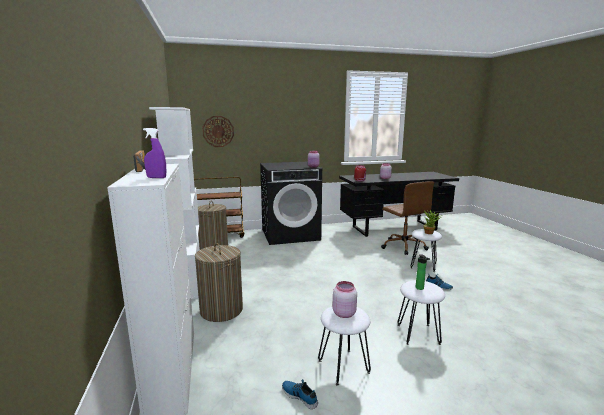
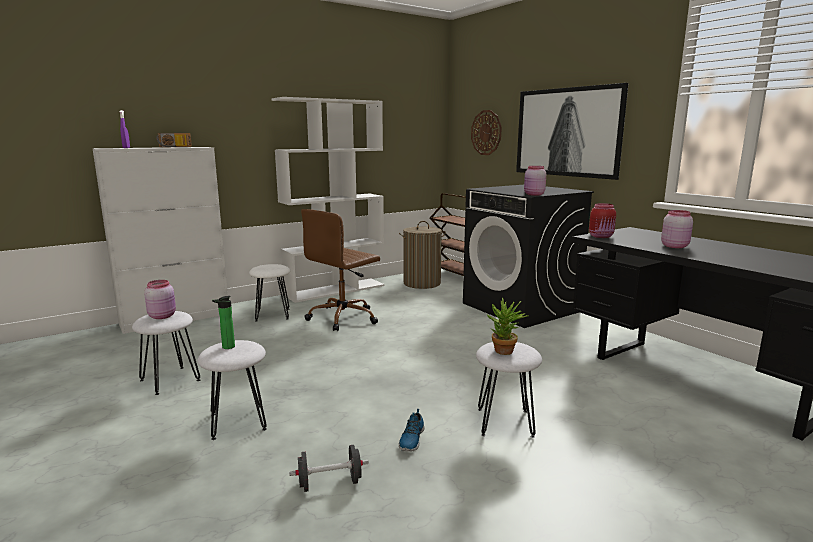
camera: 70 degrees right, 0 degrees up
laundry basket [195,243,243,322] -> white stool [249,264,290,321]
shoe [282,379,318,409] -> none
brown office chair [381,181,434,255] -> brown office chair moved to [301,209,380,331]
none -> black dumbbell [289,445,369,492]
none -> picture [516,83,628,180]

